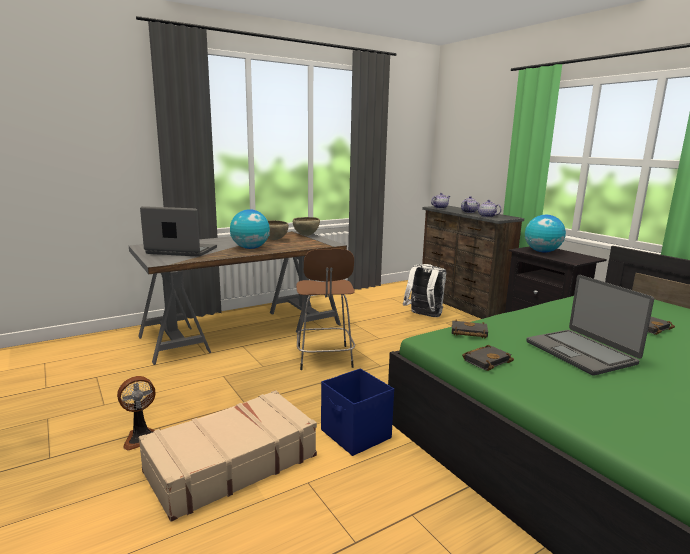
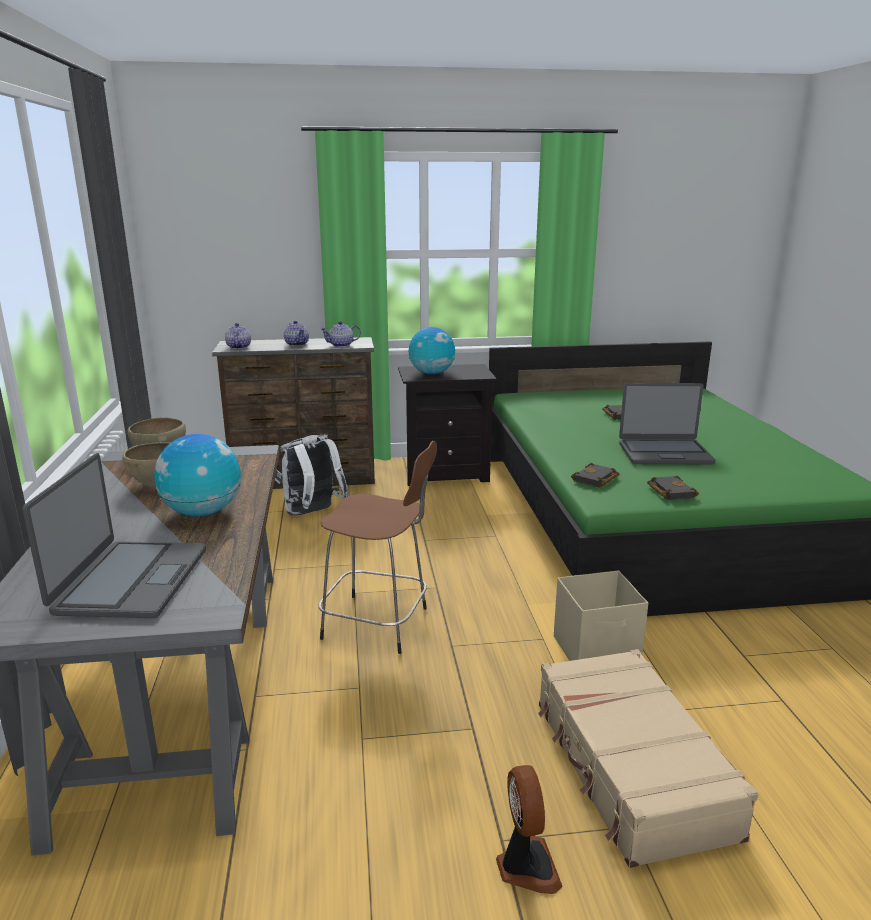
camera: 65 degrees left, 5 degrees up
laptop [140,206,217,257] -> laptop turned 150 degrees clockwise [22,453,206,618]
blue storage box [321,369,394,456] -> beige storage box [554,570,648,661]

